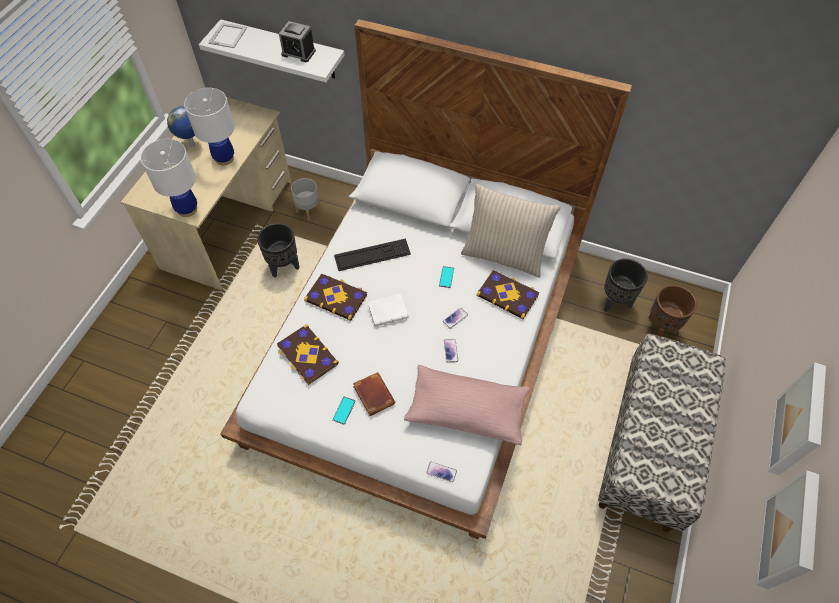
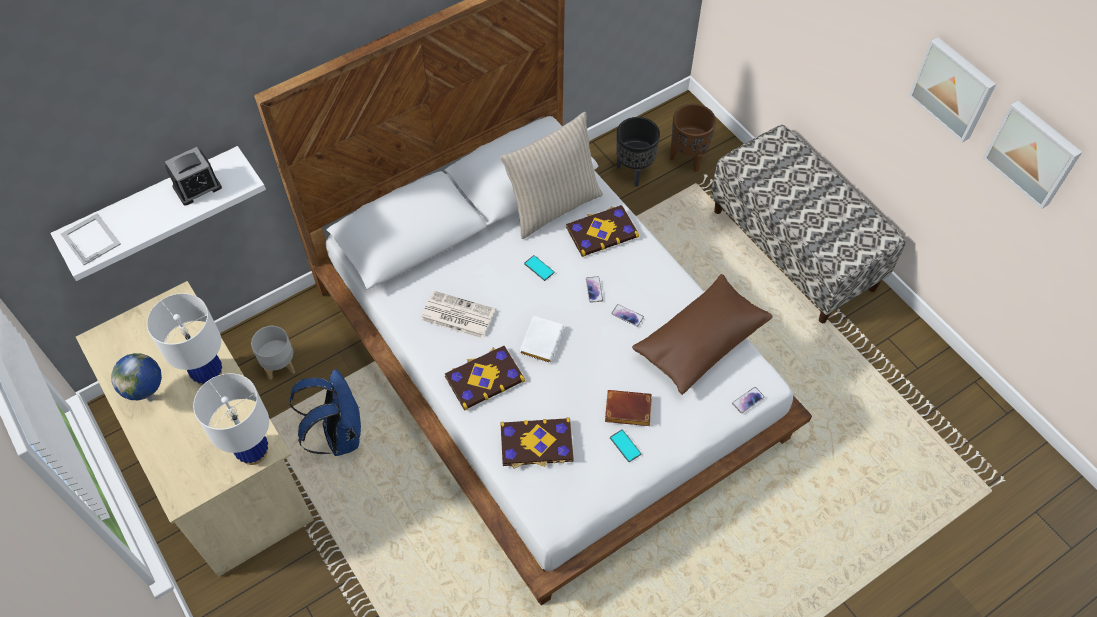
camera: 55 degrees left, 0 degrees up
black planter [257,223,299,278] -> blue backpack [290,369,361,456]
keyboard [334,239,411,271] -> newspaper [421,290,496,339]
pink pillow [404,365,530,445] -> brown pillow [632,274,773,395]

